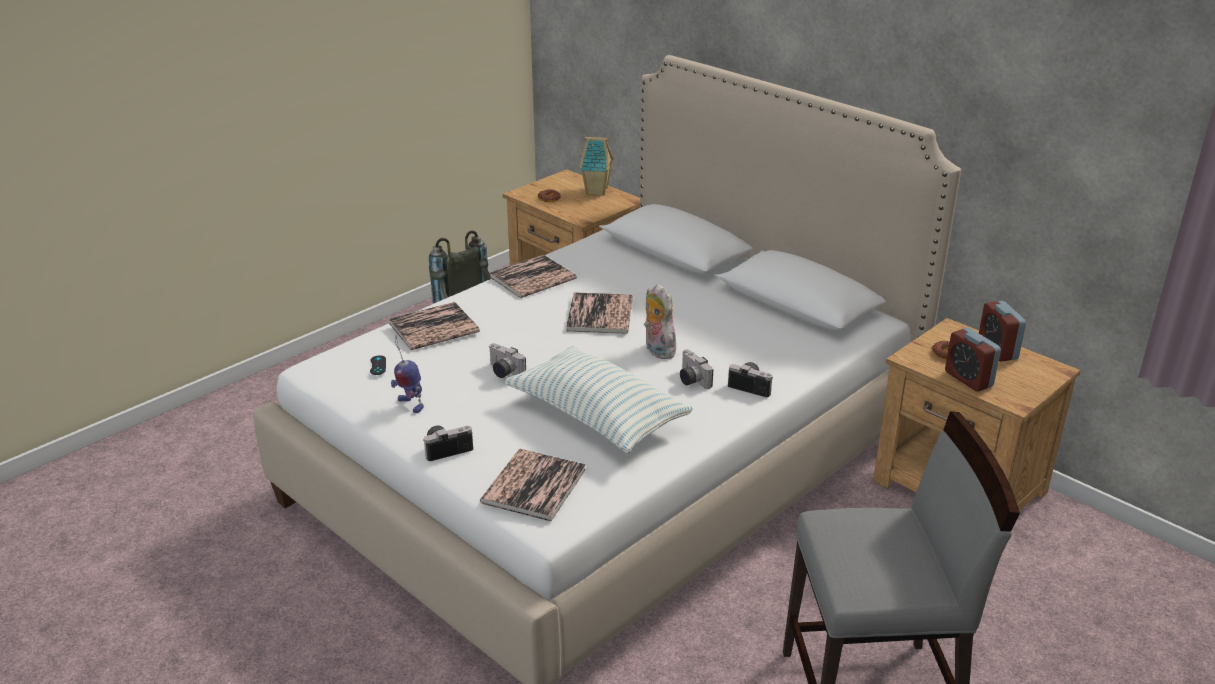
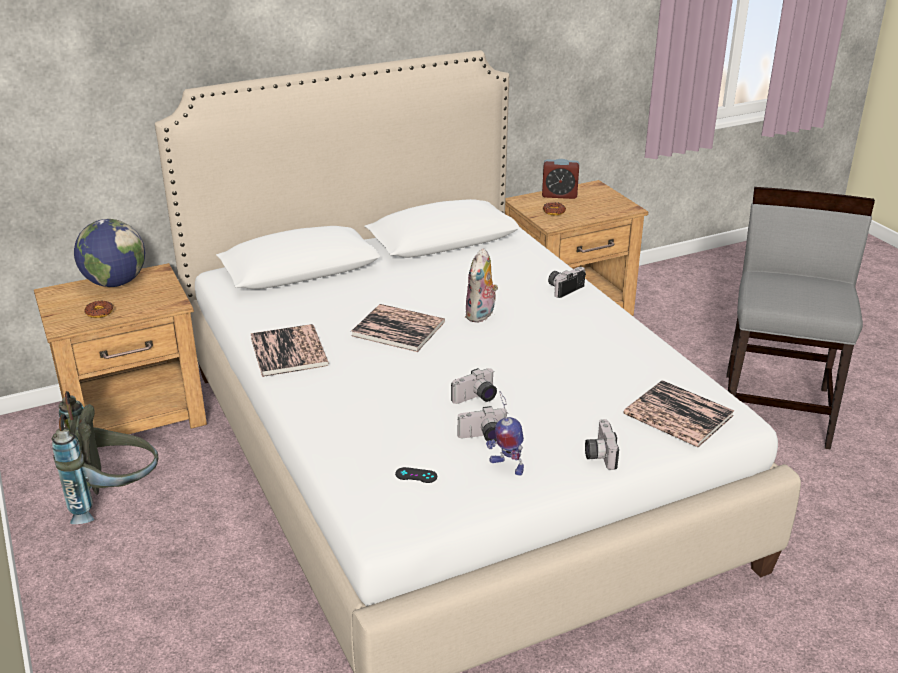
camera: 70 degrees left, 0 degrees up
book [389,302,480,350] -> none
toy robot [391,335,424,413] -> toy robot turned 60 degrees clockwise [486,391,524,476]
pillow [505,345,693,453] -> none
toy house [580,137,613,195] -> globe [74,219,145,287]
plush toy [644,284,679,359] -> plush toy turned 60 degrees counterclockwise [465,248,498,323]
camera [680,350,713,389] -> camera moved to [457,406,507,442]
alarm clock [945,328,1001,392] -> none

